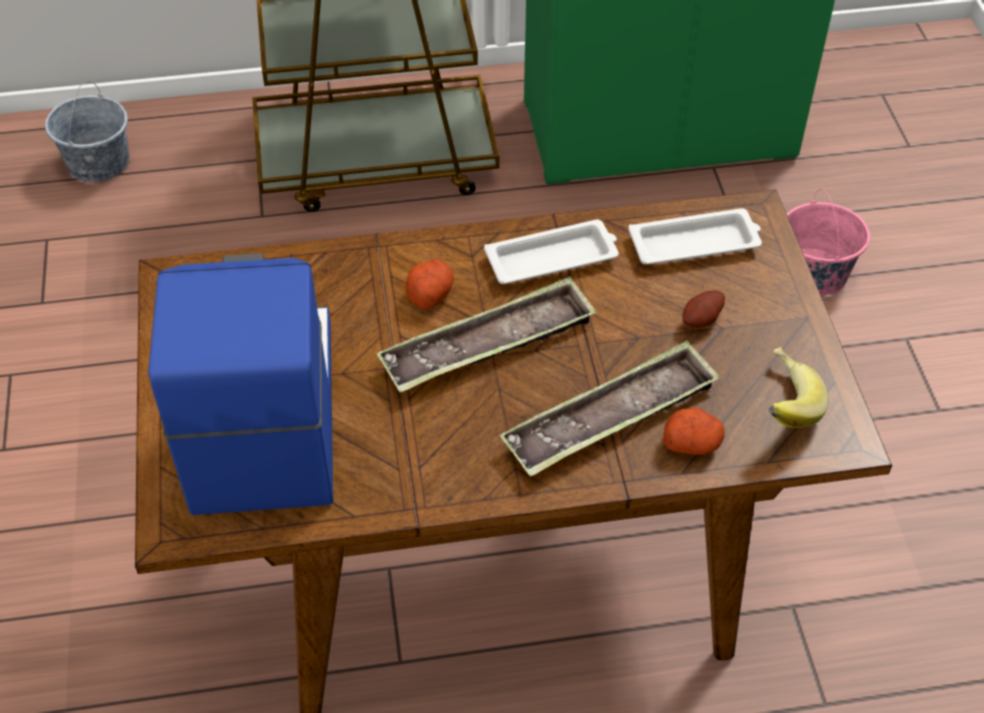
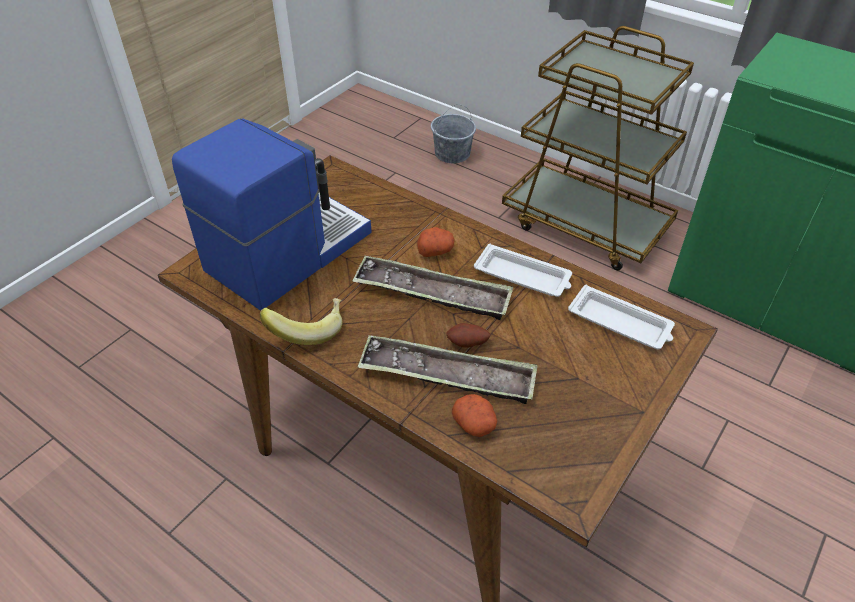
camera: 45 degrees right, 5 degrees down
potato [682,290,725,327] -> potato moved to [446,323,490,348]
banana [769,347,828,428] -> banana moved to [260,298,342,345]
pink bucket [787,189,870,296] -> none

